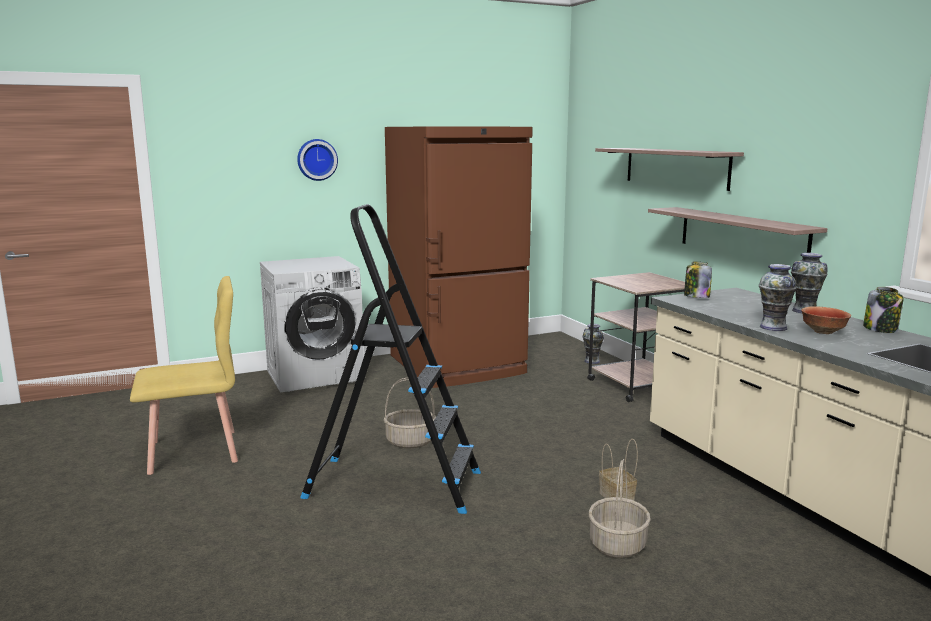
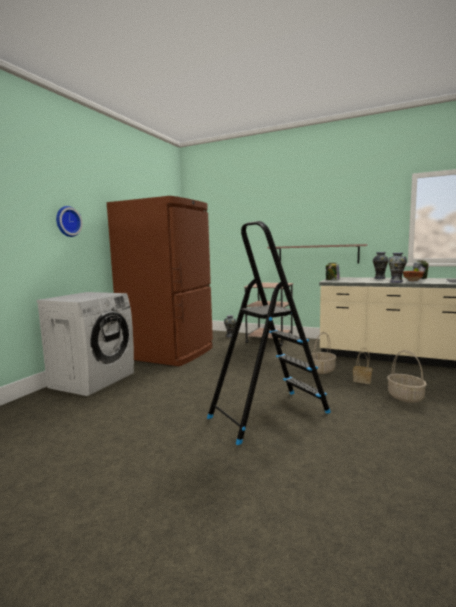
camera: 40 degrees left, 5 degrees down
yellow chair [130,276,238,475] -> none
basket [384,377,436,448] -> basket moved to [311,332,336,374]
shelf [595,148,744,191] -> none

